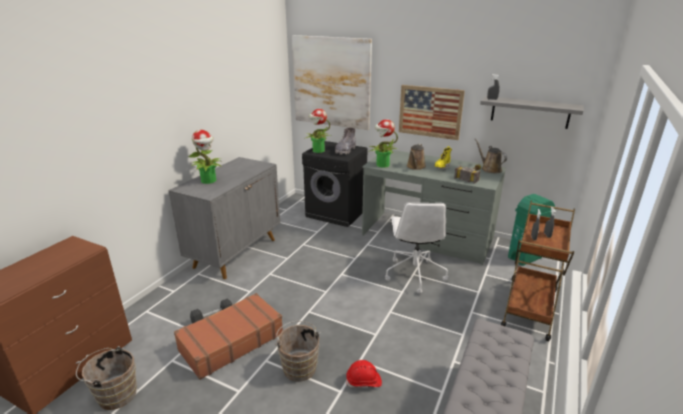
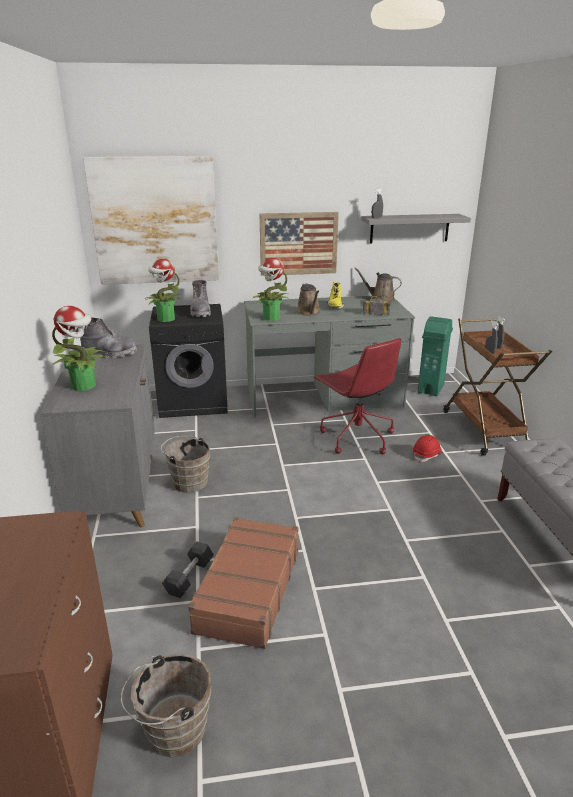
camera: 35 degrees left, 0 degrees up
brown bucket [275,321,321,382] -> brown bucket moved to [161,436,210,493]
red hard hat [346,360,382,388] -> red hard hat moved to [413,435,442,462]
white office chair [385,202,448,294] -> red office chair [314,338,401,454]
none -> grey boot [80,317,137,359]

